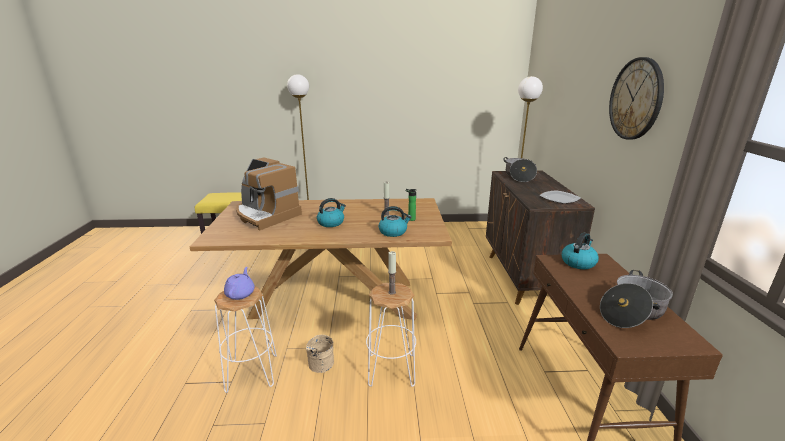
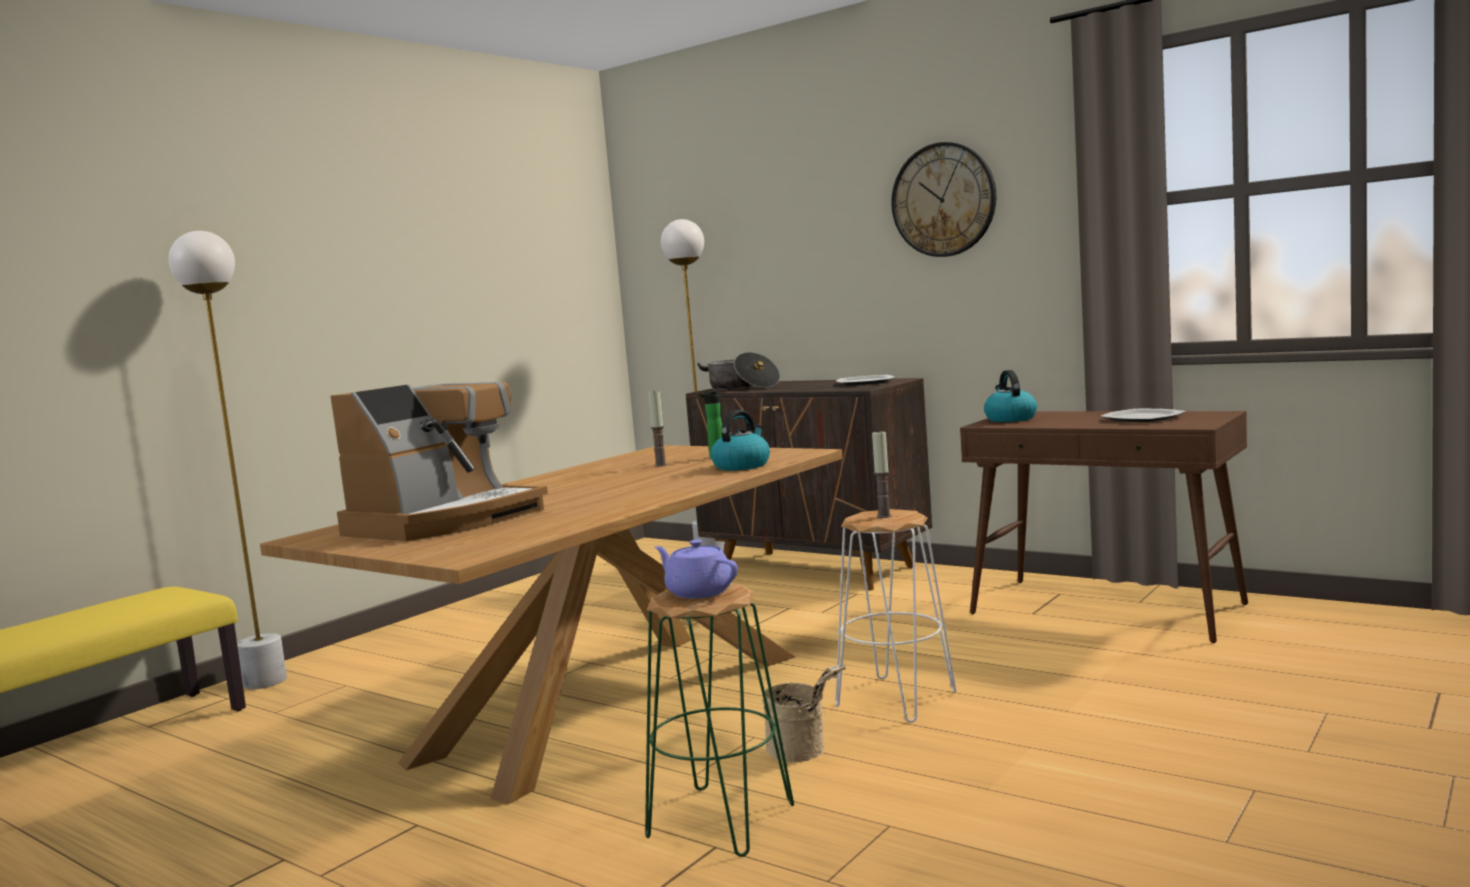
camera: 50 degrees left, 15 degrees down
white stool [214,286,277,393] -> green stool [645,583,794,857]
coffee machine [236,158,302,231] -> coffee machine turned 45 degrees counterclockwise [330,382,548,541]
kettle [317,198,346,227] -> none
cooking pot [600,270,673,328] -> plate [1100,409,1186,422]

